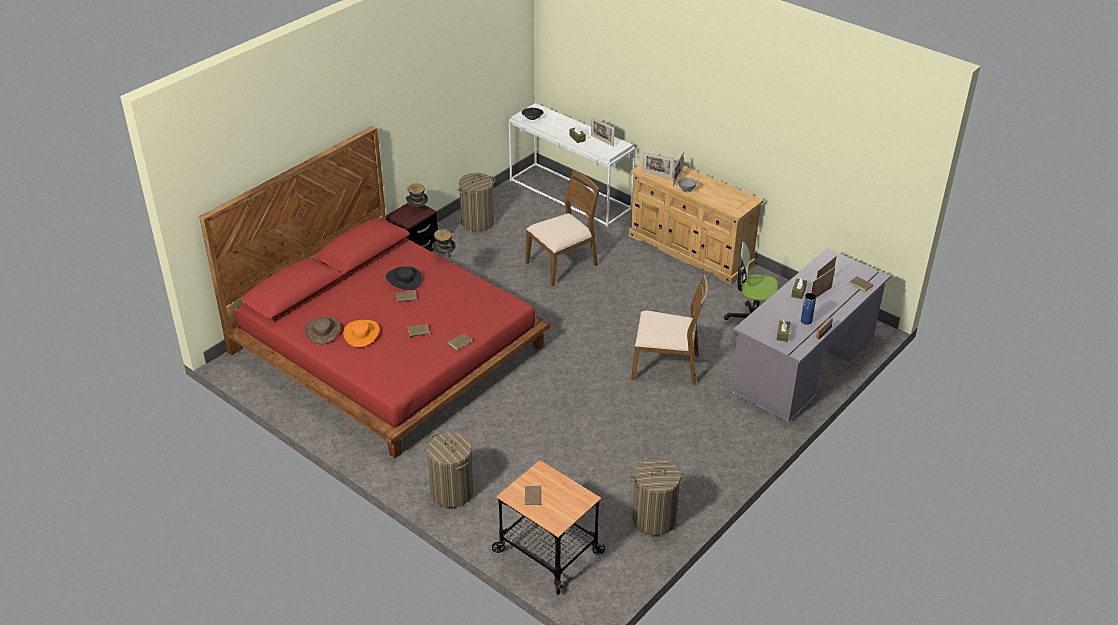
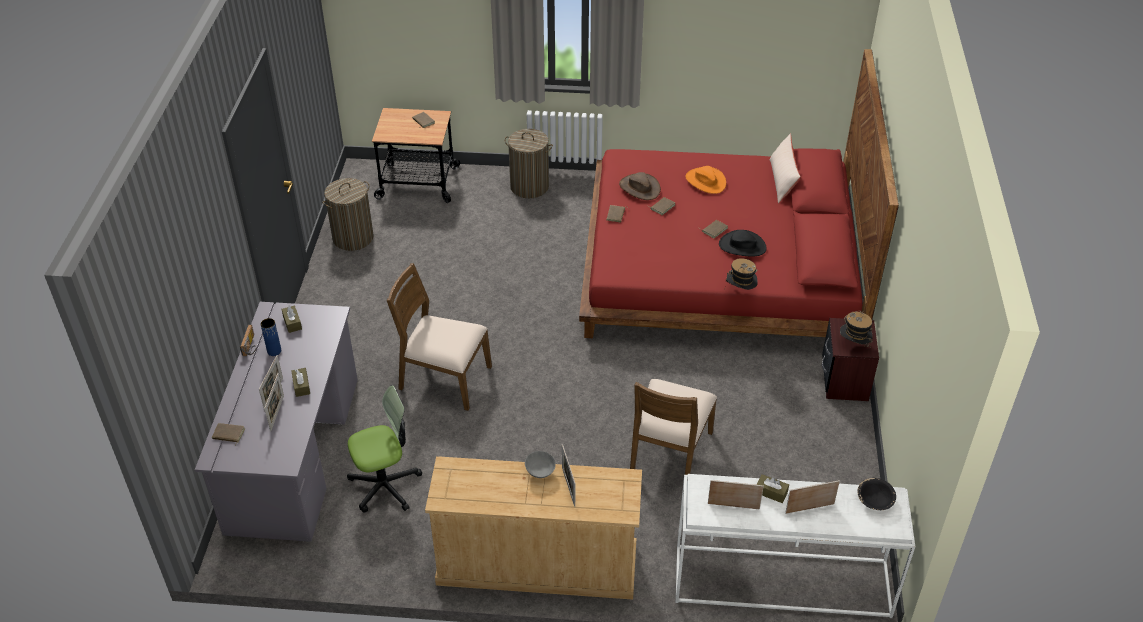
camera: 145 degrees right, 5 degrees up
brown hat [305,317,341,344] -> brown hat moved to [619,172,661,200]
laundry basket [457,173,495,232] -> none
brown chair [631,275,708,385] -> brown chair turned 45 degrees clockwise [387,263,492,411]
picture frame [643,152,674,178] -> picture frame moved to [785,480,840,514]
none -> beige pillow [769,134,801,203]

